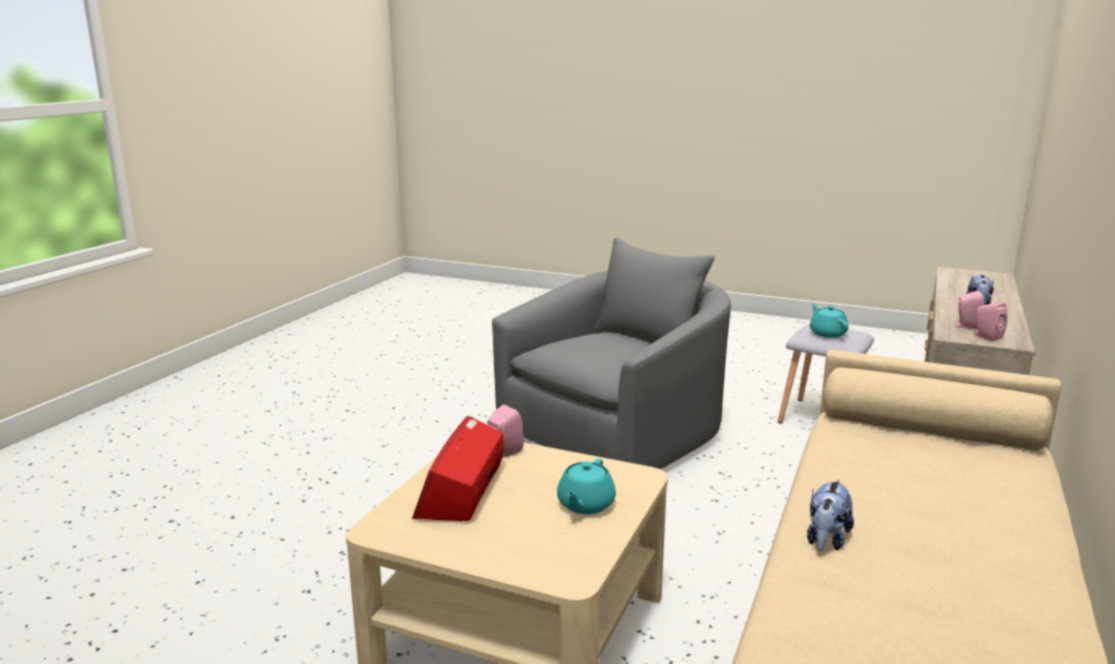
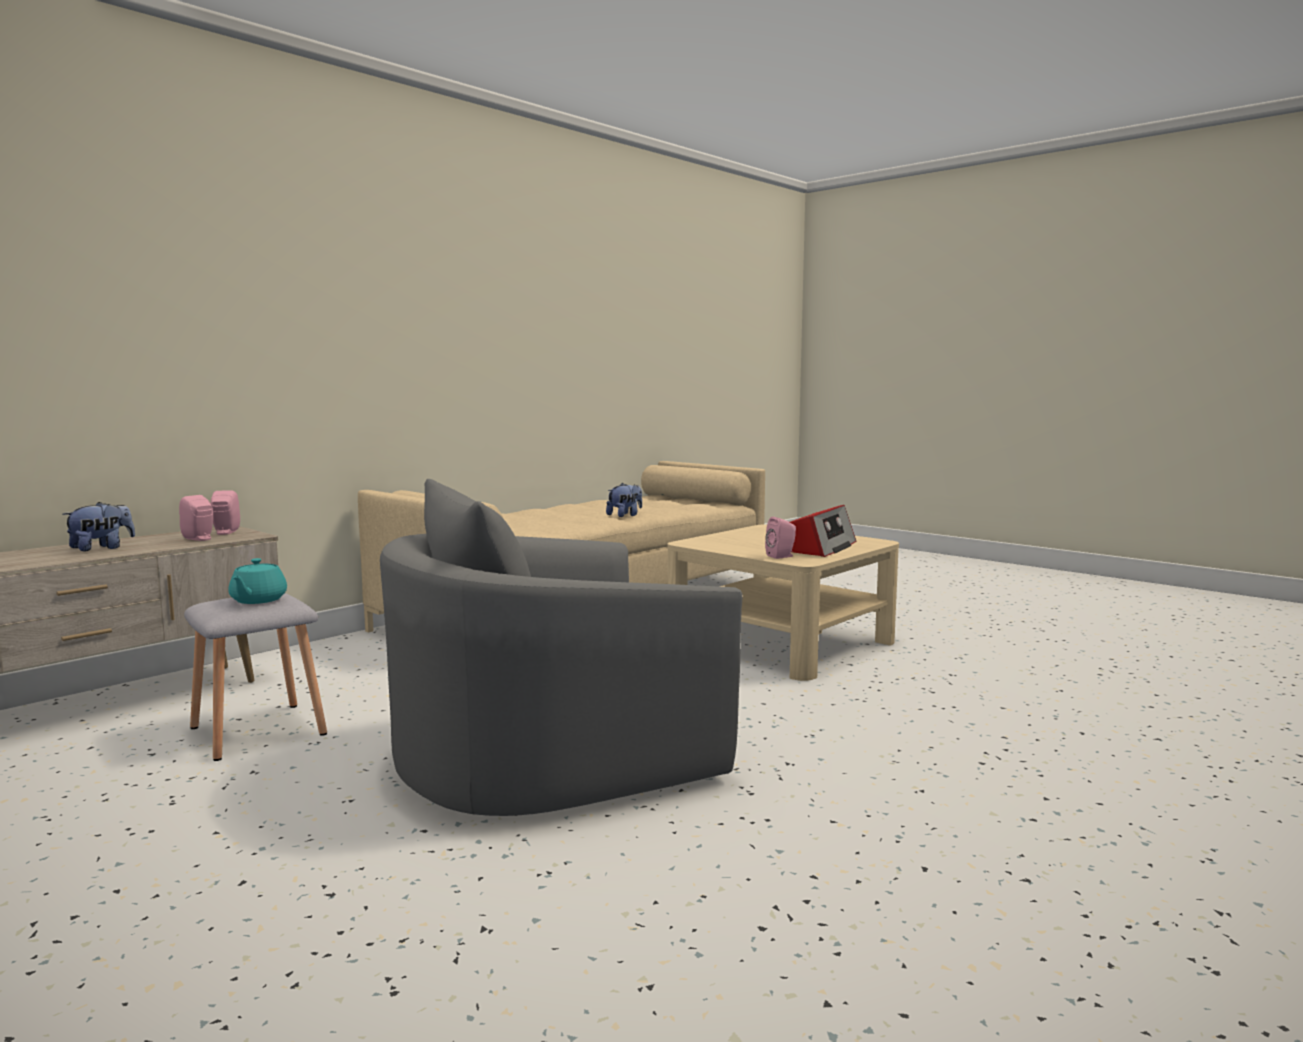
camera: 160 degrees left, 10 degrees down
turquoise teapot [557,458,616,514] -> none

